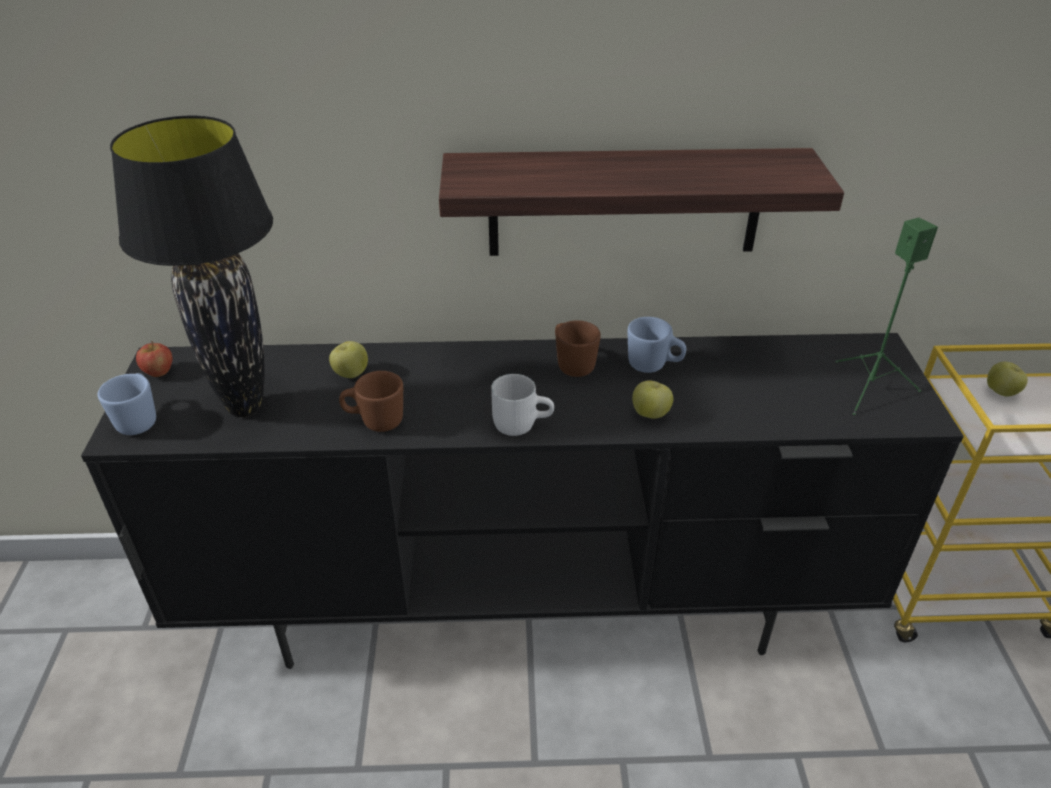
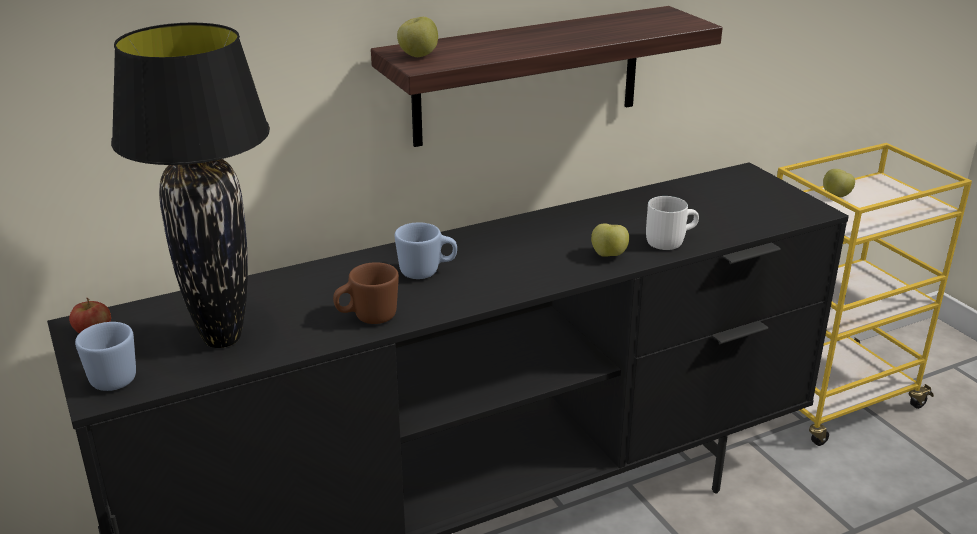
camera: 25 degrees left, 10 degrees down
apple [329,341,368,378] -> apple moved to [397,17,438,57]
white mug [491,374,554,436] -> white mug moved to [646,196,699,250]
brown mug [555,320,601,377] -> none
blue mug [628,317,686,373] -> blue mug moved to [394,222,457,279]
green speaker [836,218,938,415] -> none

